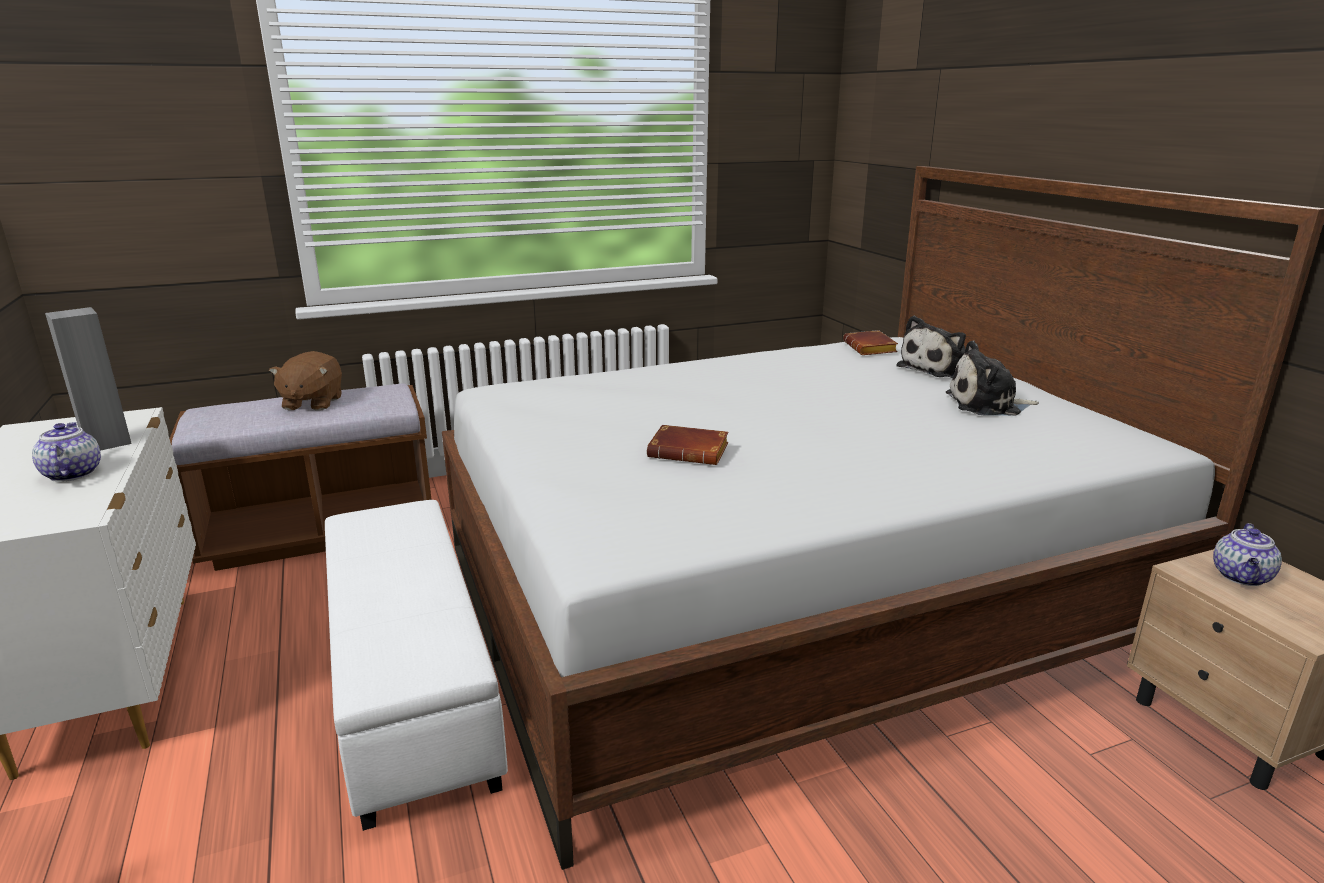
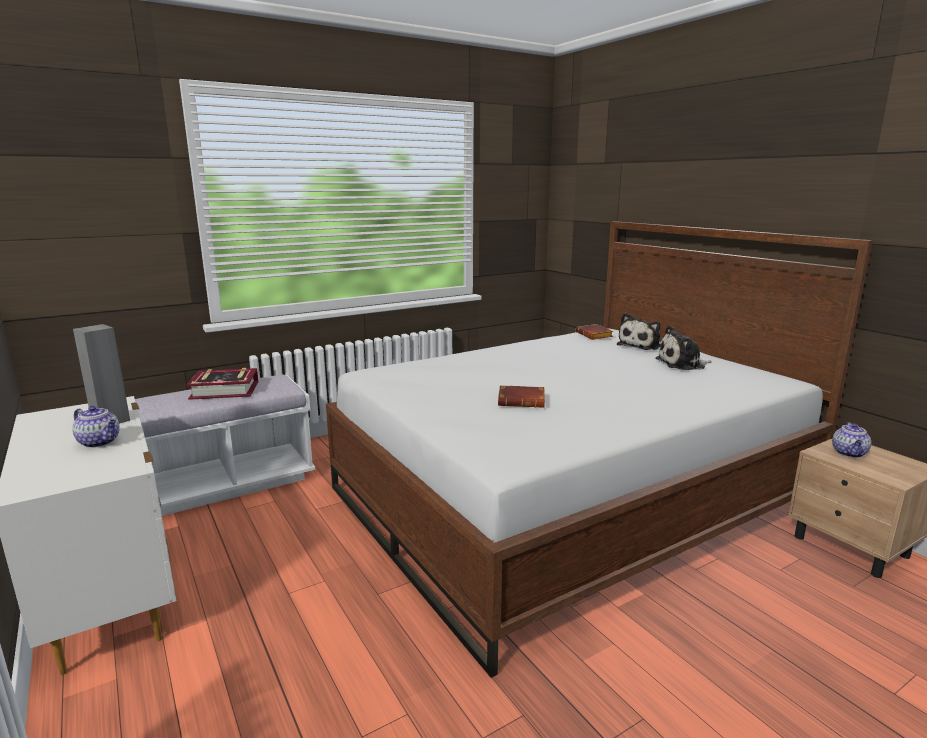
camera: 10 degrees left, 5 degrees down
teapot [32,422,101,482] -> teapot turned 150 degrees clockwise [73,406,120,448]
brown bench [170,384,432,571] -> white bench [135,374,315,516]
brown plush toy [269,351,342,410] -> book [186,368,259,400]
white ottoman [325,500,508,831] -> none

